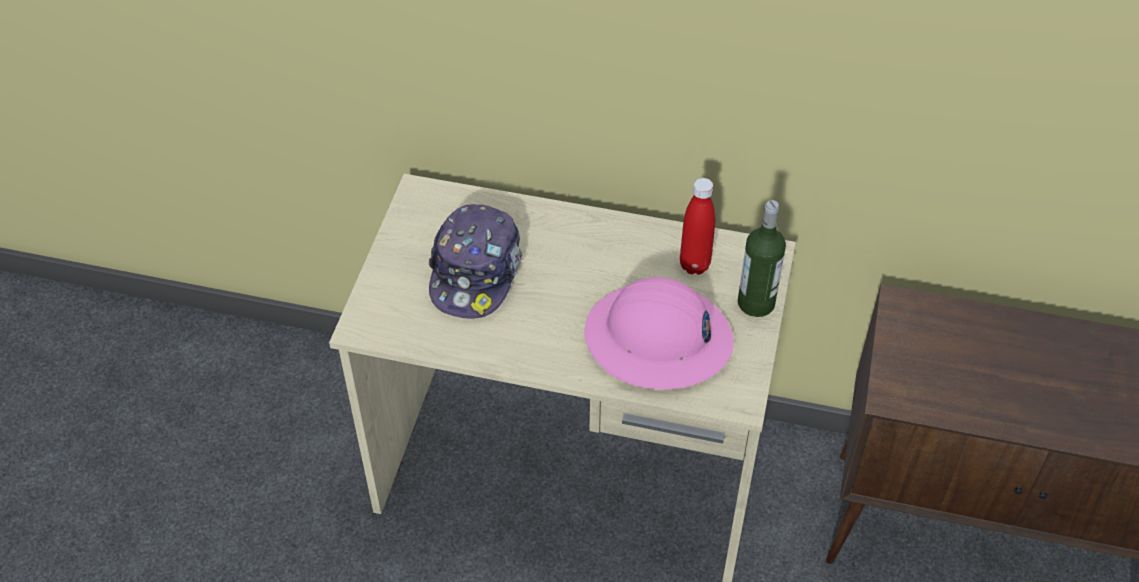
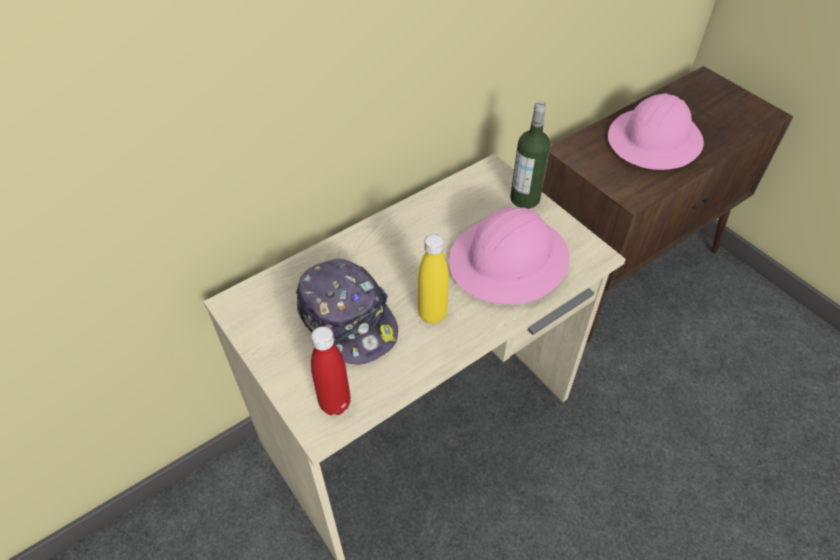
camera: 50 degrees left, 0 degrees up
red bottle [680,178,715,275] -> red bottle moved to [311,326,351,415]
none -> yellow bottle [418,234,449,324]
none -> pink hard hat [608,93,704,170]

